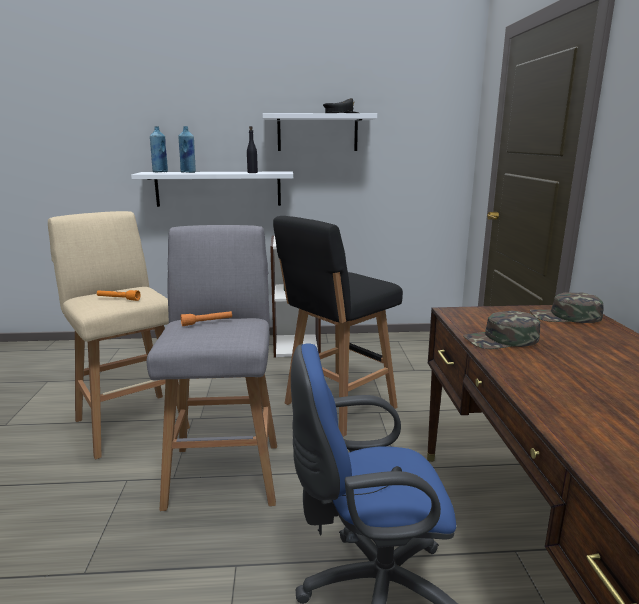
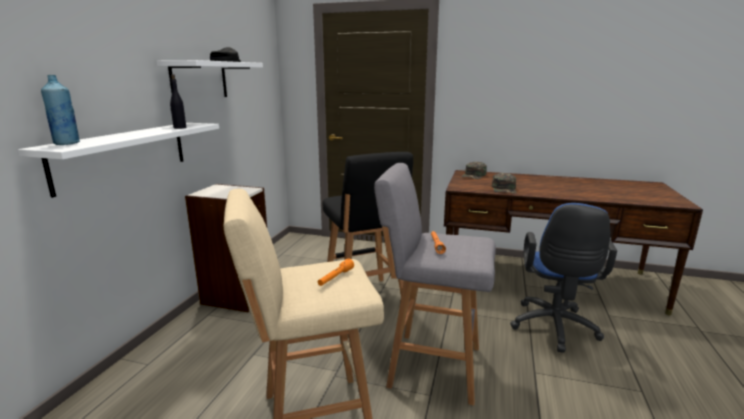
camera: 70 degrees left, 0 degrees up
blue bottle [178,126,196,173] -> none

